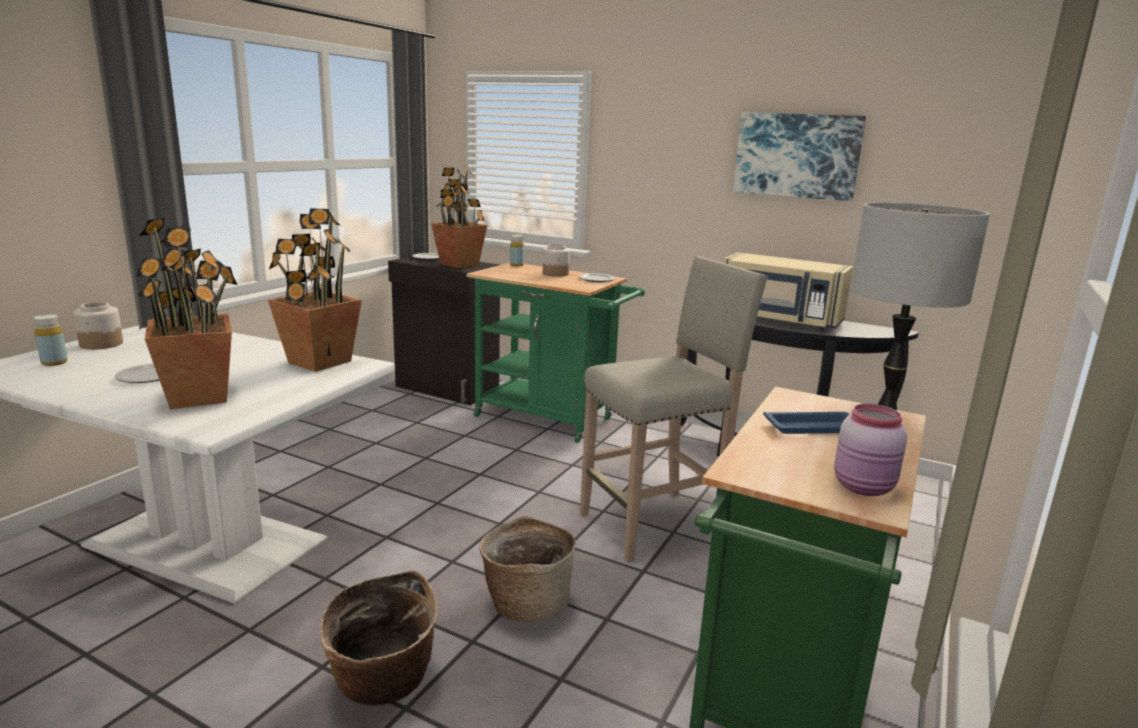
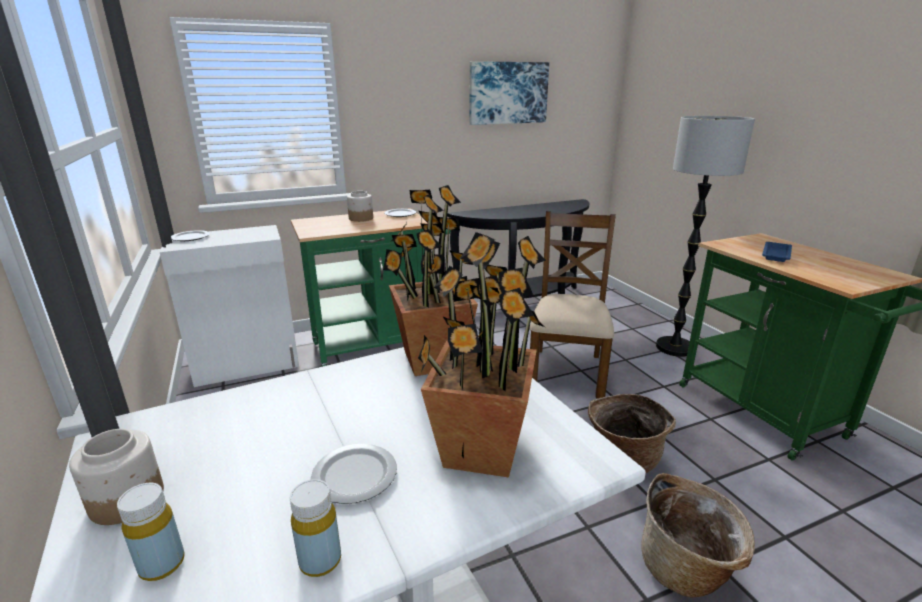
camera: 50 degrees left, 5 degrees up
black cabinet [388,257,500,405] -> white cabinet [160,225,299,387]
potted plant [431,165,487,268] -> none
yellow bottle [510,235,524,266] -> yellow bottle moved to [290,479,341,577]
beige stool [580,256,768,563] -> brown chair [530,211,616,399]
beige microwave [723,252,853,330] -> none
pink jar [834,404,907,496] -> none

